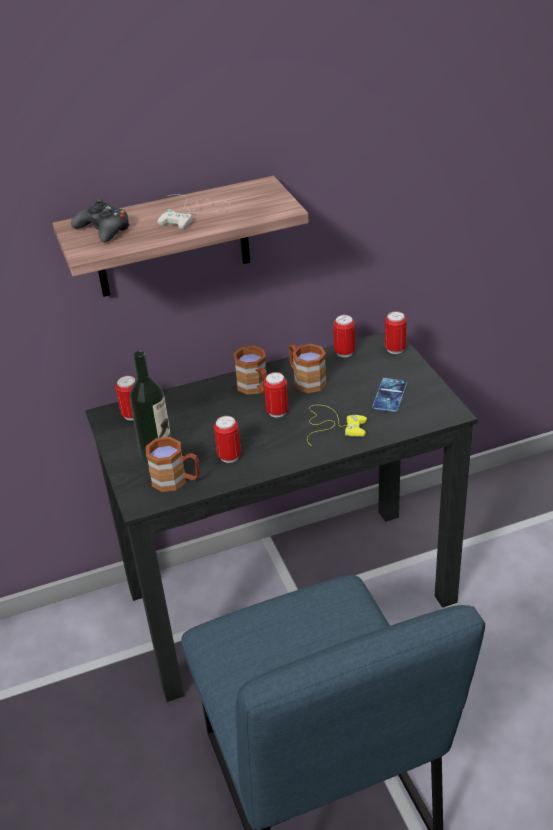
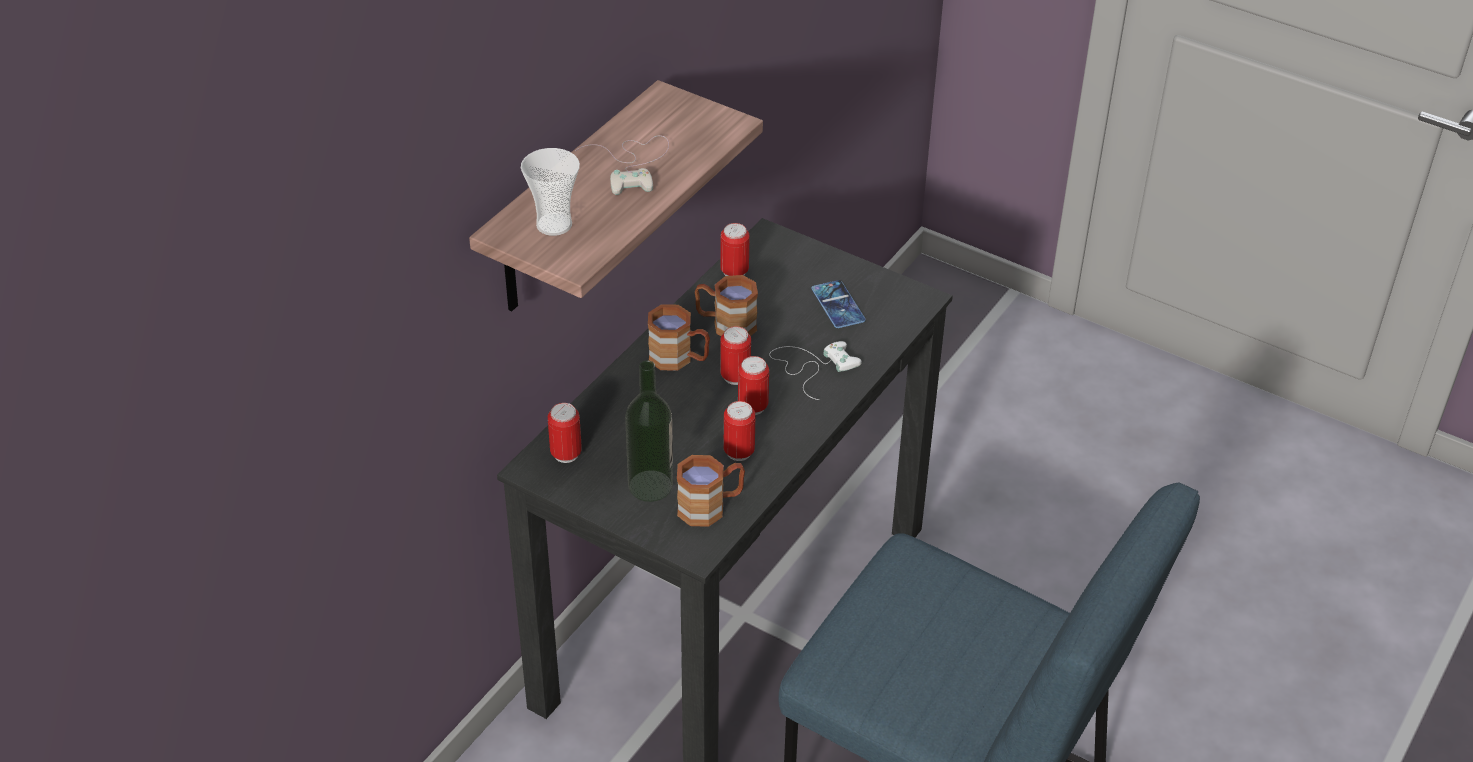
camera: 40 degrees left, 5 degrees up
black game controller [71,199,130,242] -> cup [521,148,580,236]
yellow game controller [307,405,367,443] -> white game controller [769,341,862,400]
can [385,311,407,354] -> can moved to [738,356,769,415]

